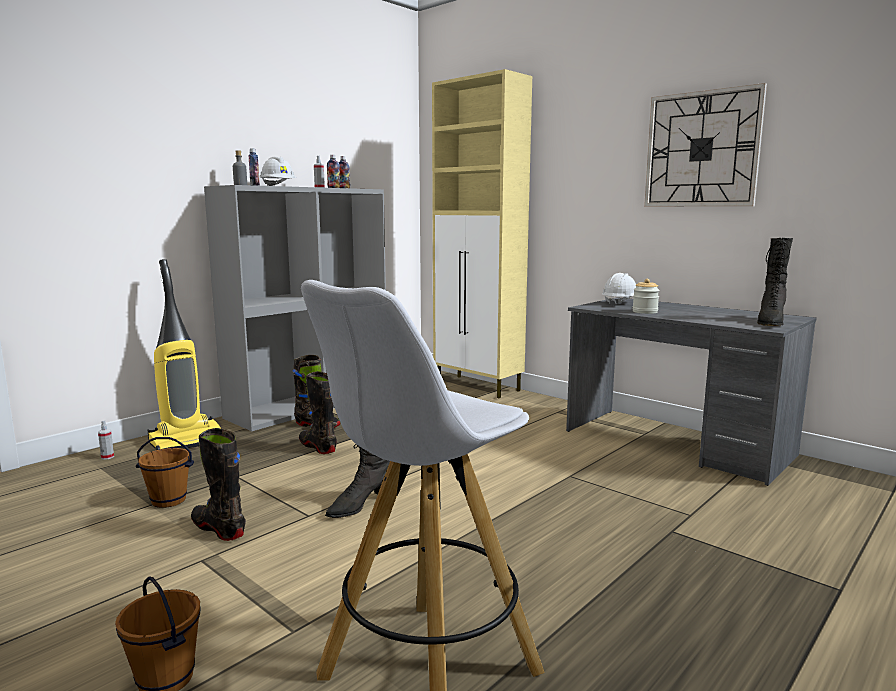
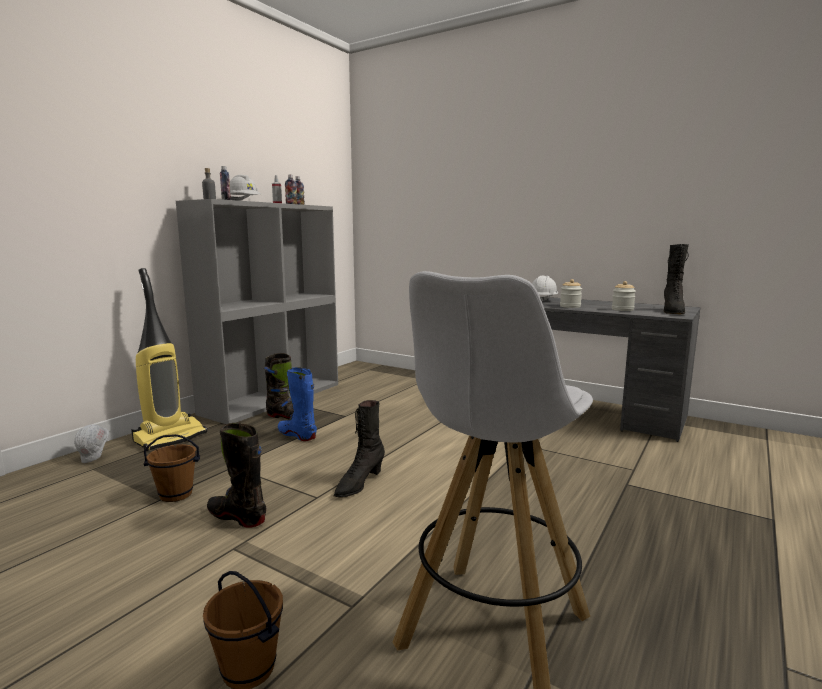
camera: 10 degrees left, 0 degrees up
spray bottle [98,420,114,460] -> white hard hat [74,425,109,463]
black boot [299,371,337,454] -> blue boot [278,367,317,441]
beige cabinet [432,69,532,398] -> none
wall clock [644,83,767,206] -> none
none -> jar [612,281,636,311]

